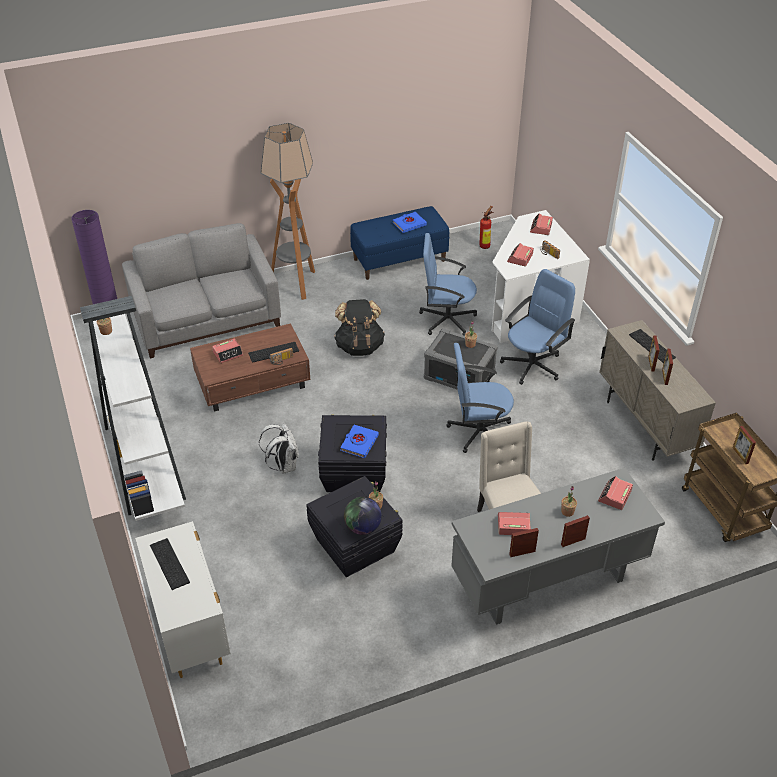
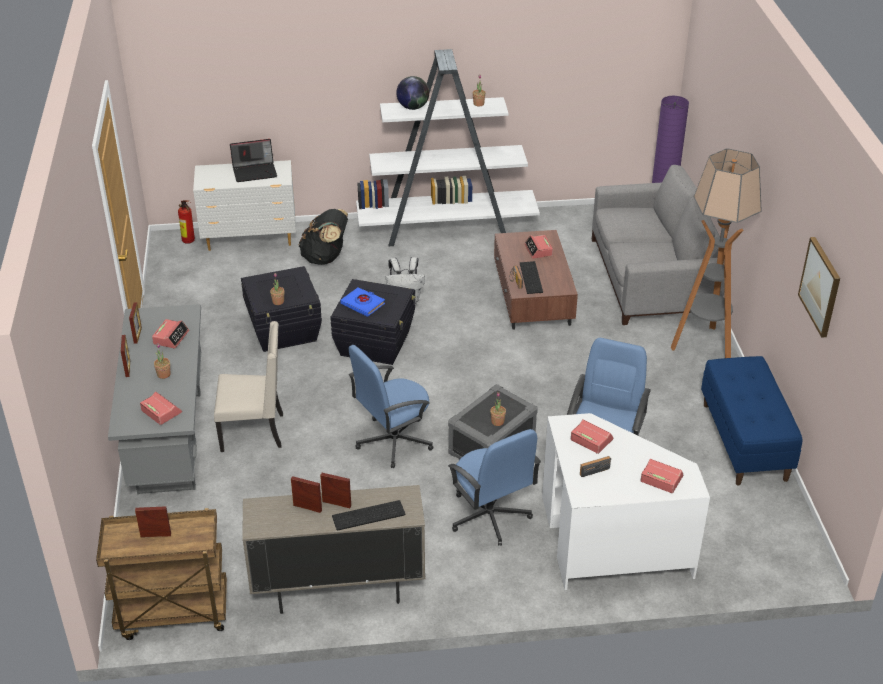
camera: 105 degrees right, 5 degrees down
keyboard [150,538,190,590] -> laptop [230,139,277,182]
black backpack [334,299,385,356] -> black backpack moved to [299,209,348,265]
globe [344,497,382,535] -> globe moved to [396,76,429,110]
blue book [392,212,427,233] -> none
blue office chair [446,343,514,453] -> blue office chair turned 135 degrees counterclockwise [349,345,433,468]
fire extinguisher [480,206,494,249] -> fire extinguisher moved to [178,200,195,244]
none -> picture [798,237,840,338]

